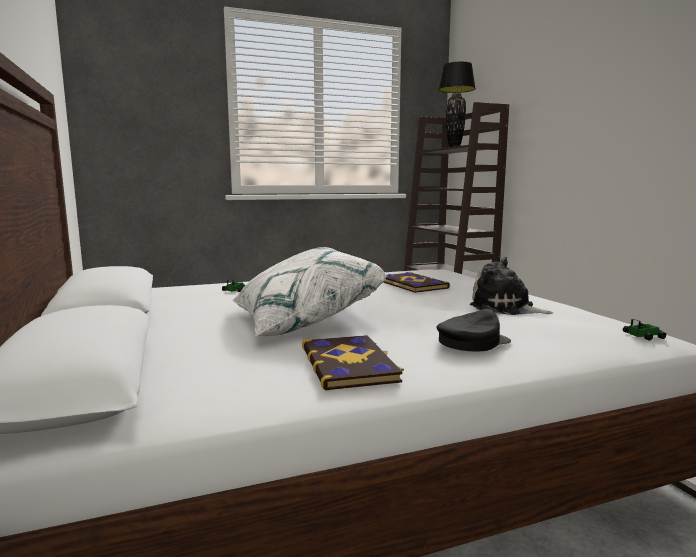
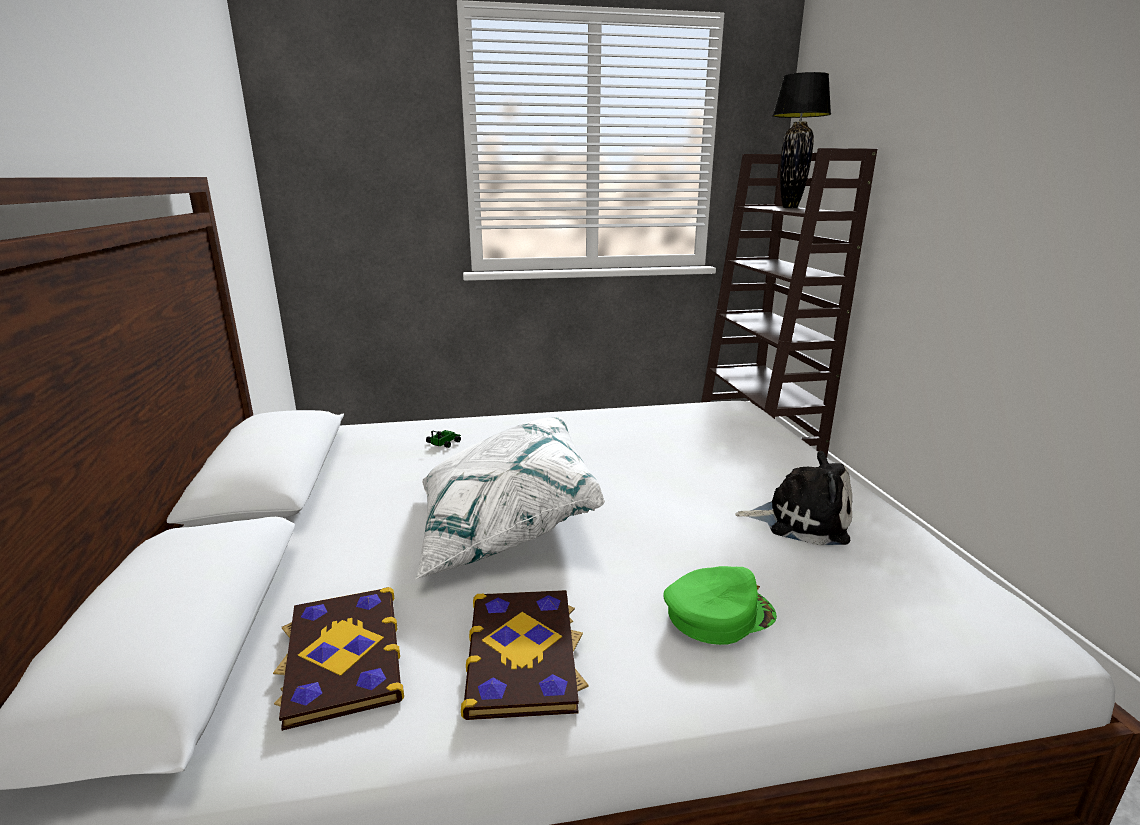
camera: 10 degrees right, 10 degrees up
book [383,272,450,293] -> book moved to [273,587,404,731]
black cap [437,309,511,351] -> green cap [663,566,777,645]
plush toy [470,257,553,315] -> plush toy turned 150 degrees clockwise [735,451,852,545]
toy car [623,319,666,341] -> none

